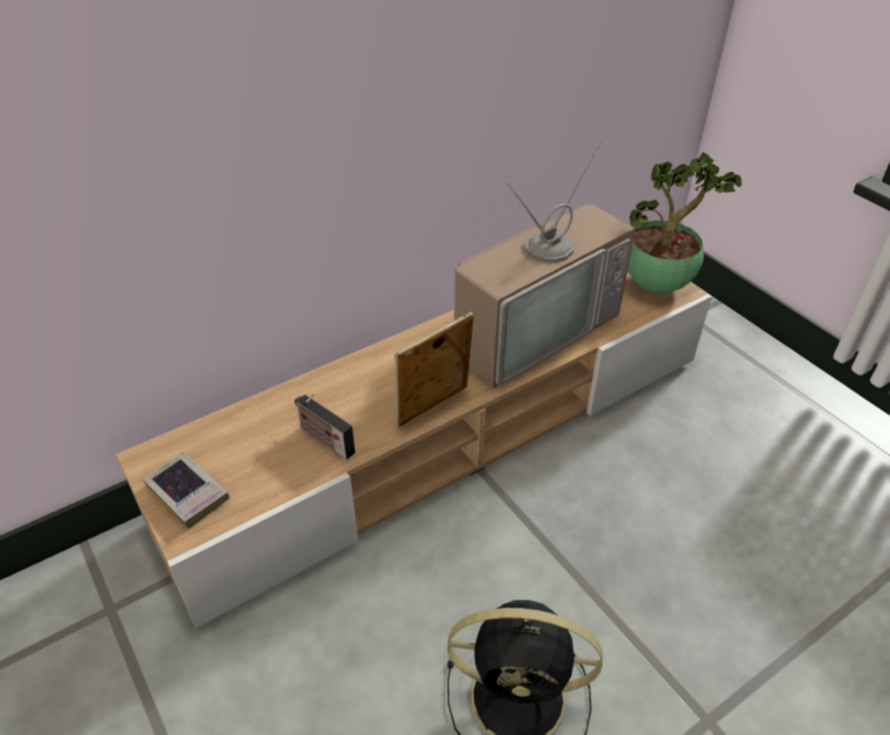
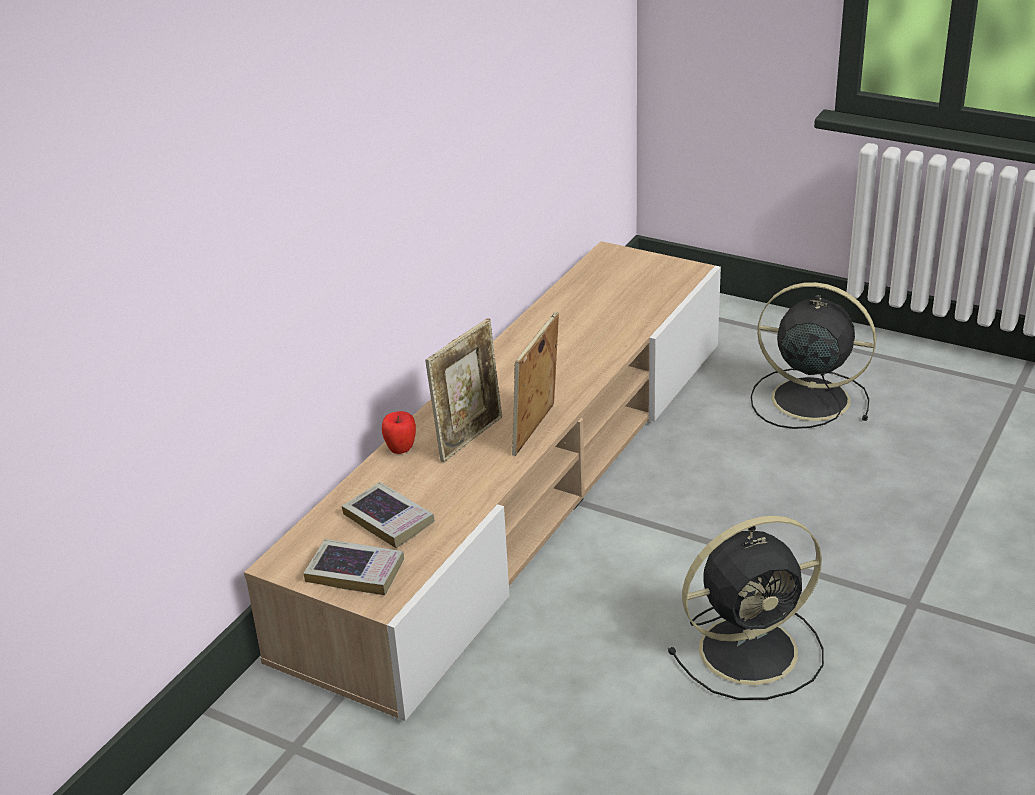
camera: 25 degrees left, 10 degrees down
radio [295,392,355,460] -> none
television [454,141,635,388] -> none
potted plant [628,152,742,293] -> none
none -> book [342,482,435,548]
none -> apple [382,411,416,454]
none -> picture frame [425,318,502,462]
none -> black fan [751,282,876,429]

